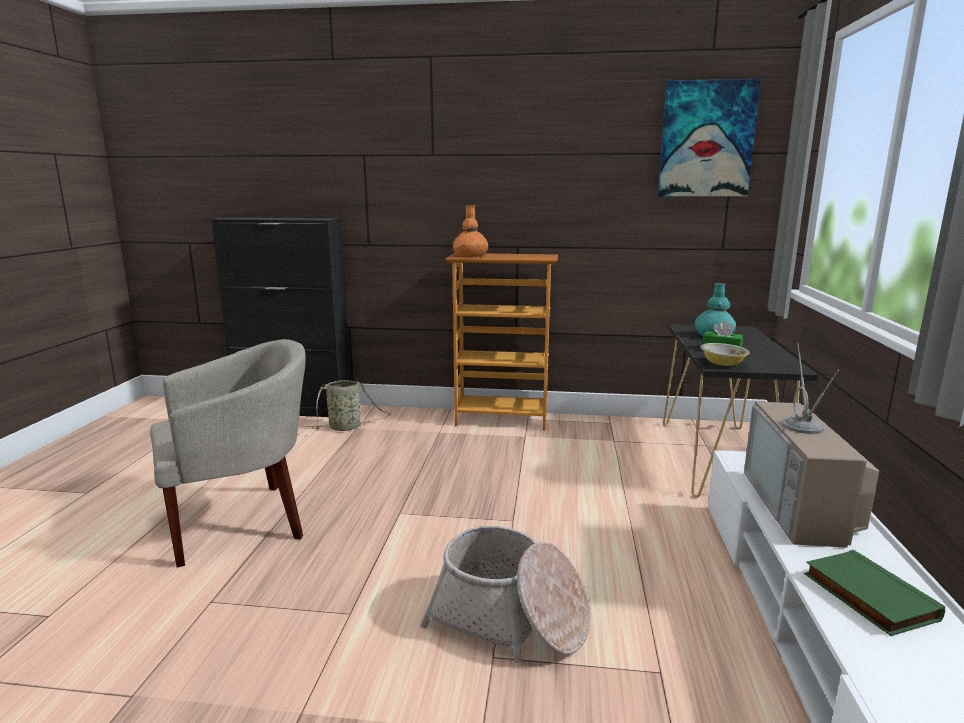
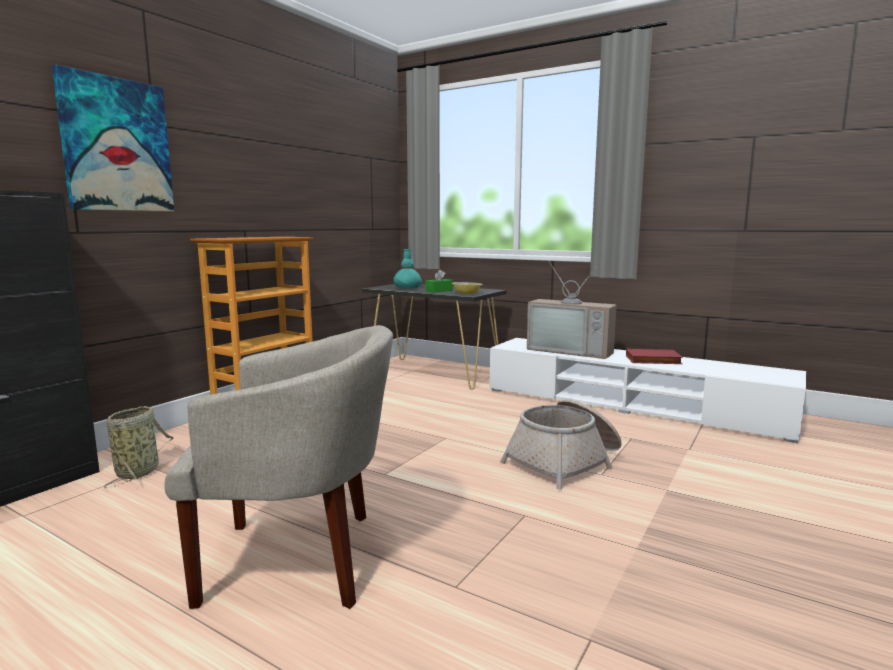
camera: 65 degrees left, 5 degrees down
beige armchair [150,339,306,568] -> beige armchair turned 90 degrees clockwise [164,325,393,609]
orange vase [453,205,488,258] -> none
picture [658,79,761,197] -> picture moved to [52,65,174,212]
green book [804,550,945,636] -> red book [626,349,683,364]

